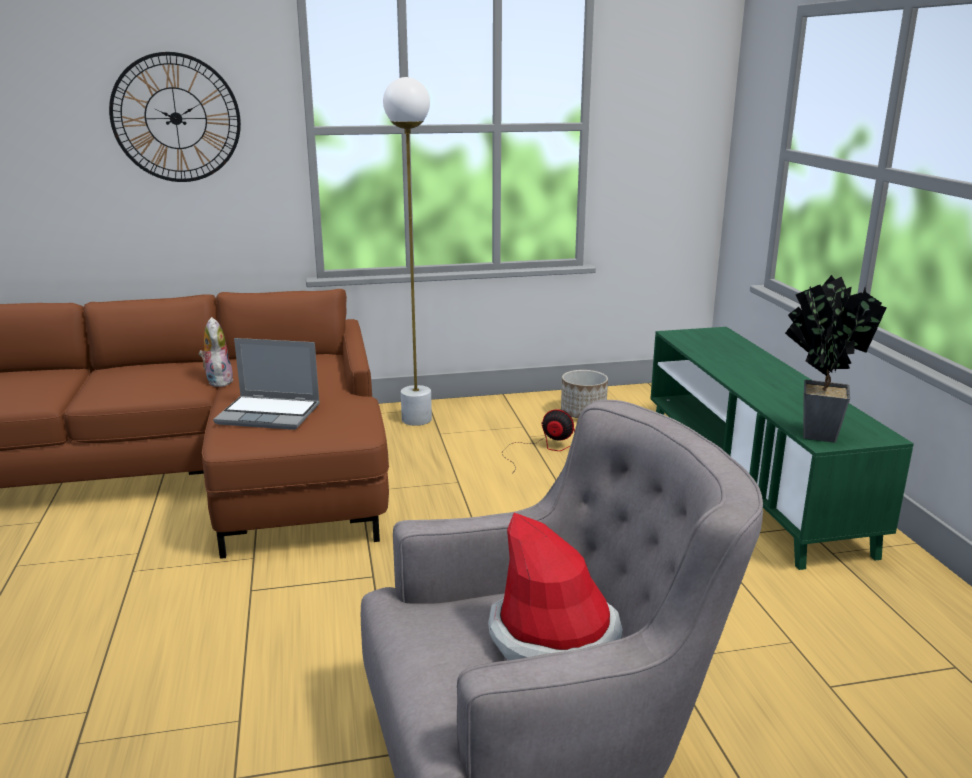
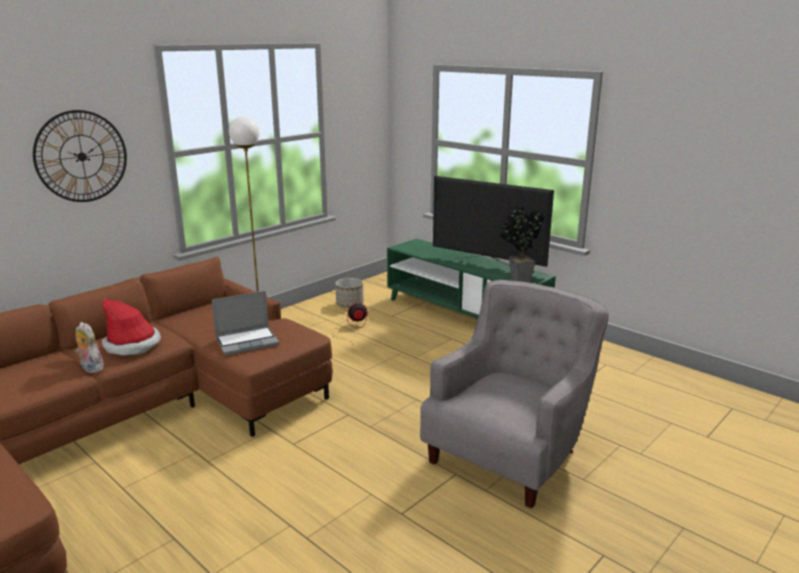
camera: 35 degrees left, 0 degrees up
plush toy [199,317,234,387] -> plush toy moved to [75,322,104,373]
hat [488,512,623,660] -> hat moved to [102,299,161,355]
none -> television [433,176,554,267]

